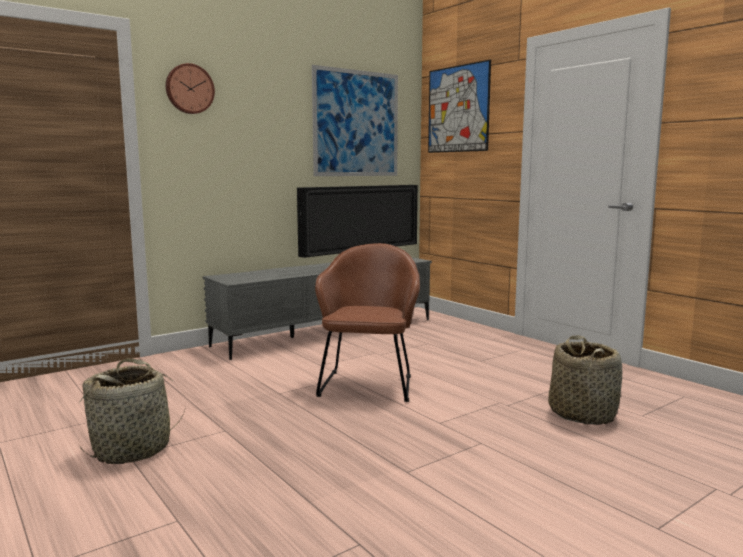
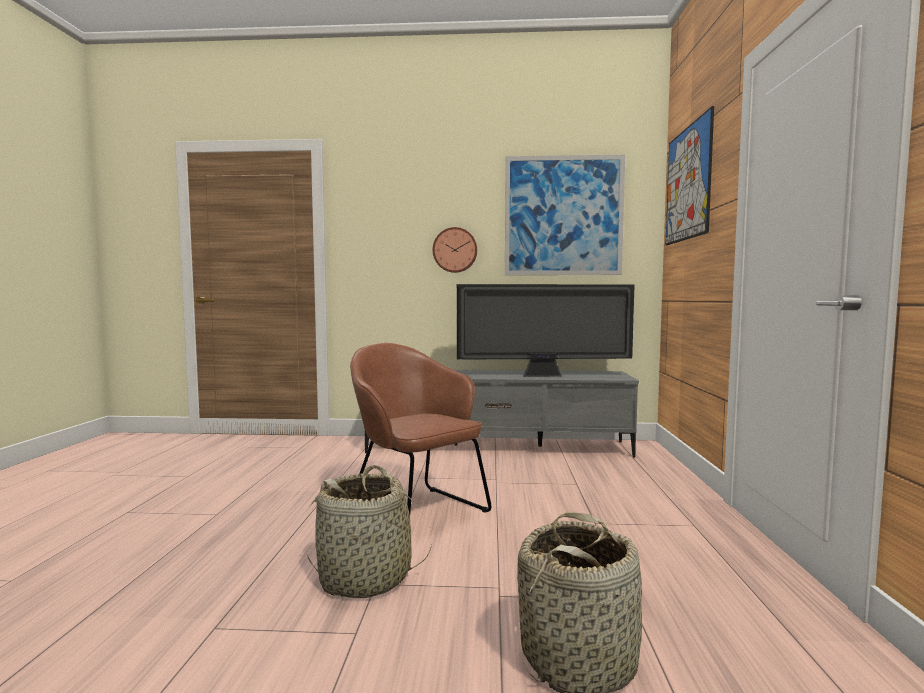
camera: 40 degrees right, 5 degrees down
basket [79,358,186,464] -> basket moved to [307,465,432,598]
wall clock [166,63,215,114] -> wall clock moved to [433,227,477,273]
brown armchair [315,243,420,402] -> brown armchair turned 90 degrees counterclockwise [350,343,491,515]

